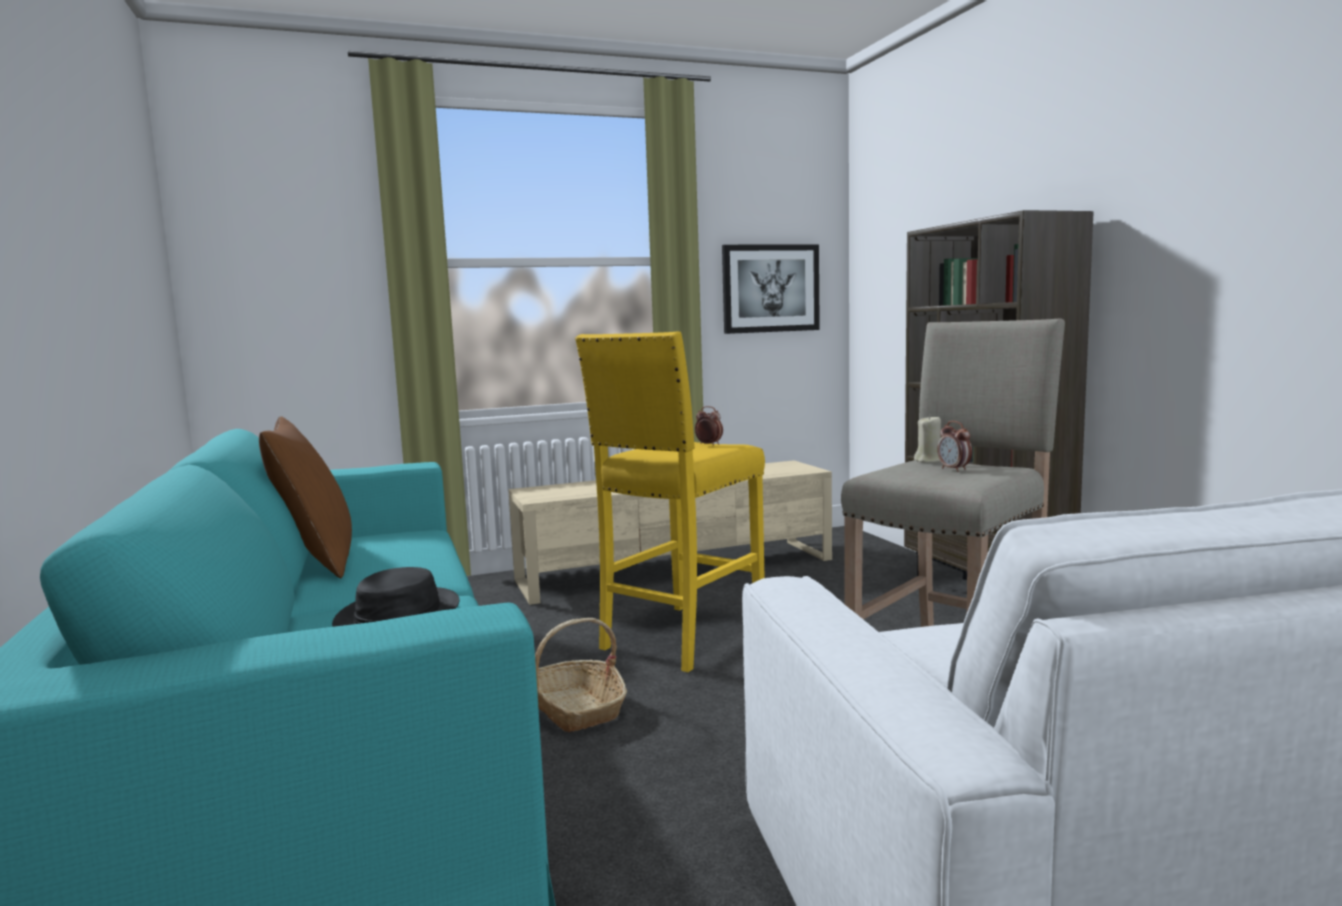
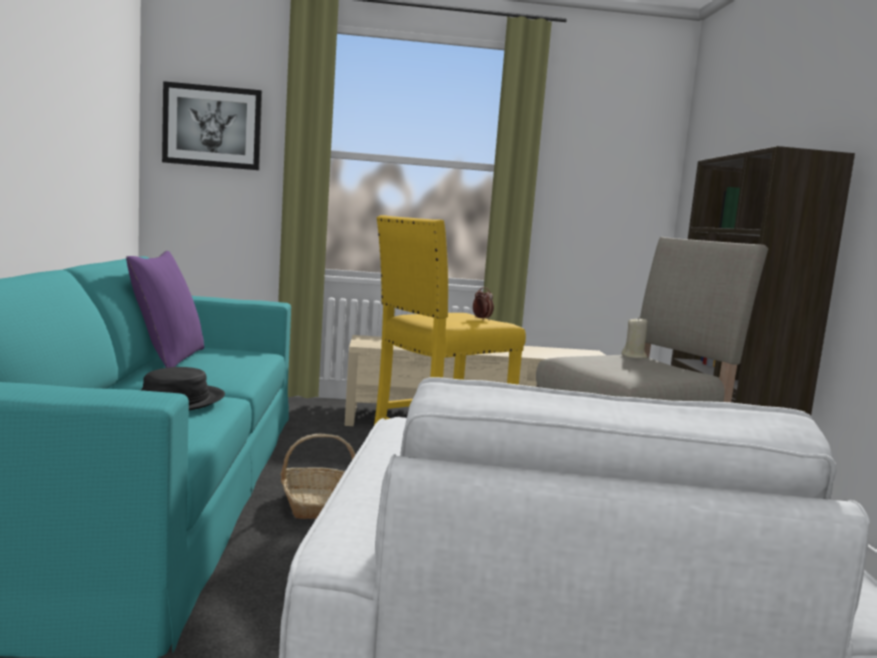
camera: 15 degrees right, 0 degrees up
brown pillow [259,416,352,578] -> purple pillow [126,251,204,368]
picture [722,244,820,334] -> picture moved to [162,81,262,170]
alarm clock [937,421,972,472] -> none

